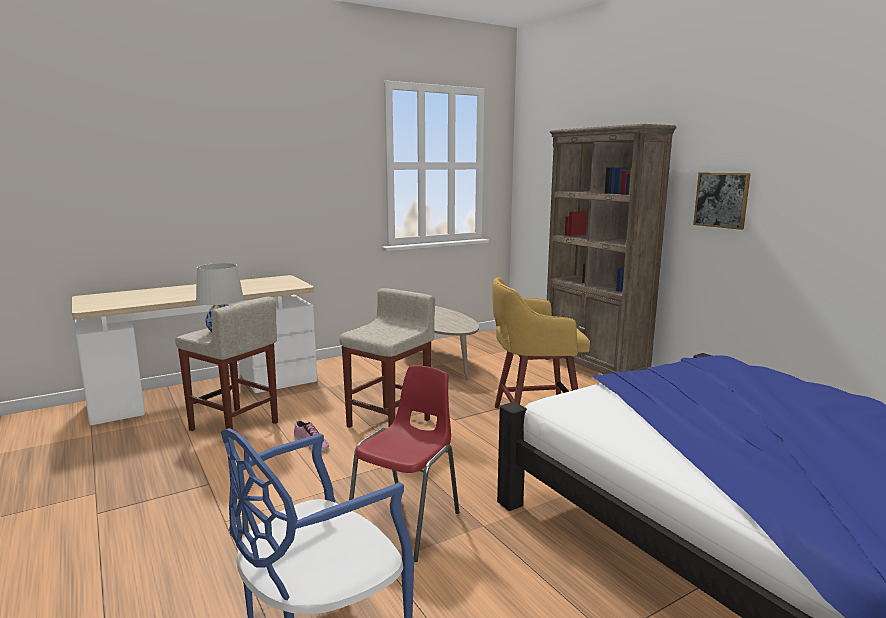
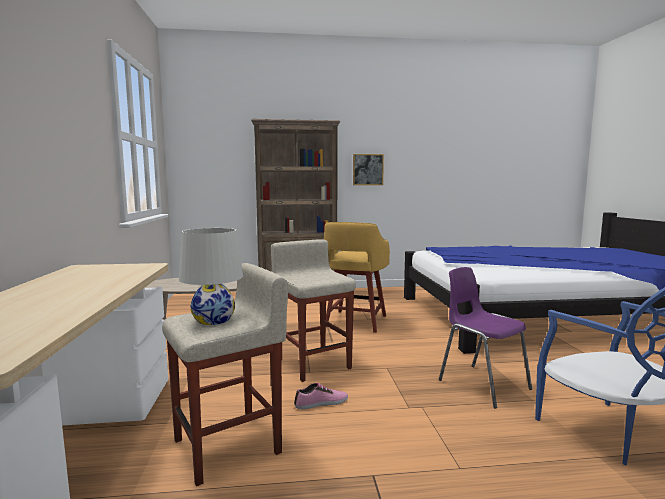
camera: 65 degrees left, 5 degrees down
red chair [349,365,459,562] -> purple chair [439,267,532,408]

